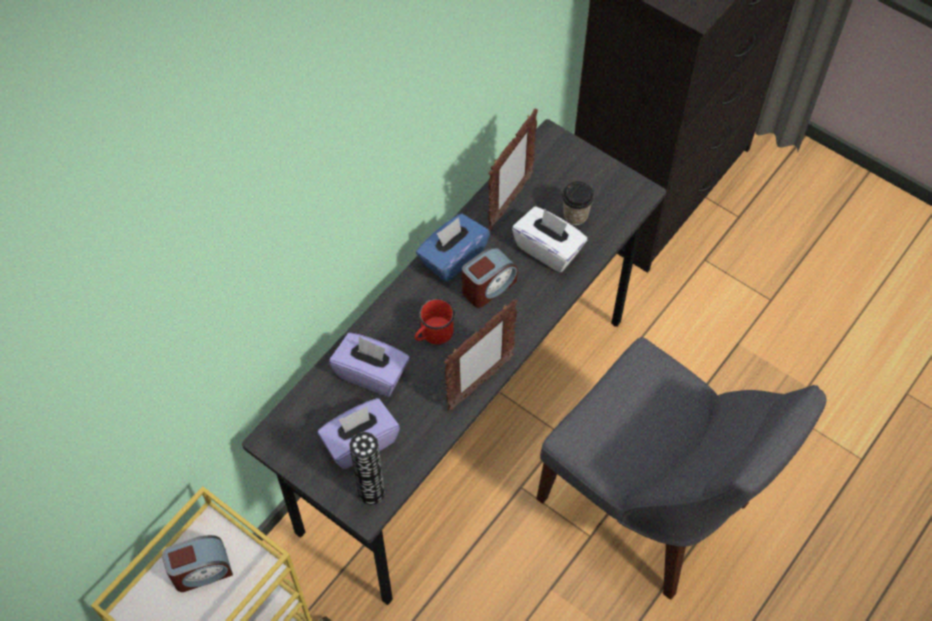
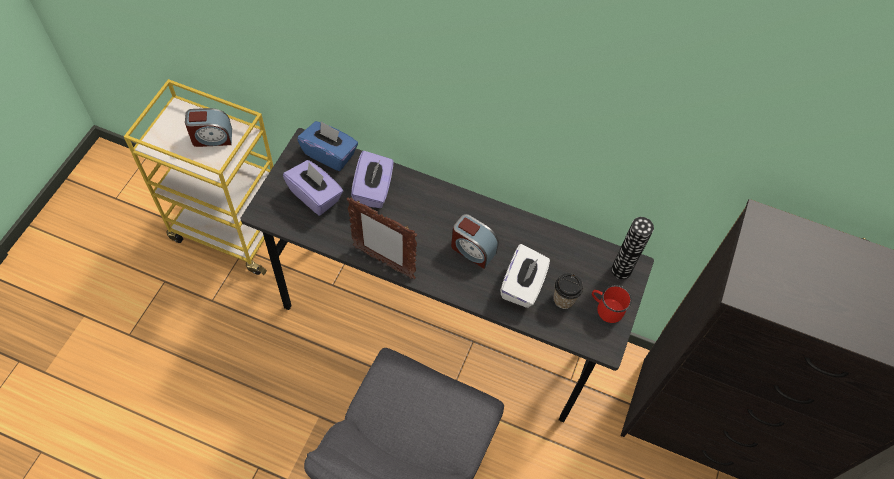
camera: 70 degrees right, 0 degrees up
alarm clock [162,535,233,592] -> alarm clock turned 60 degrees counterclockwise [185,108,232,147]
vase [349,432,385,505] -> vase moved to [611,217,654,279]
red mug [415,298,455,344] -> red mug moved to [592,285,632,323]
blue tissue box [416,214,490,282] -> blue tissue box moved to [297,121,358,171]
picture frame [488,109,538,230] -> none

